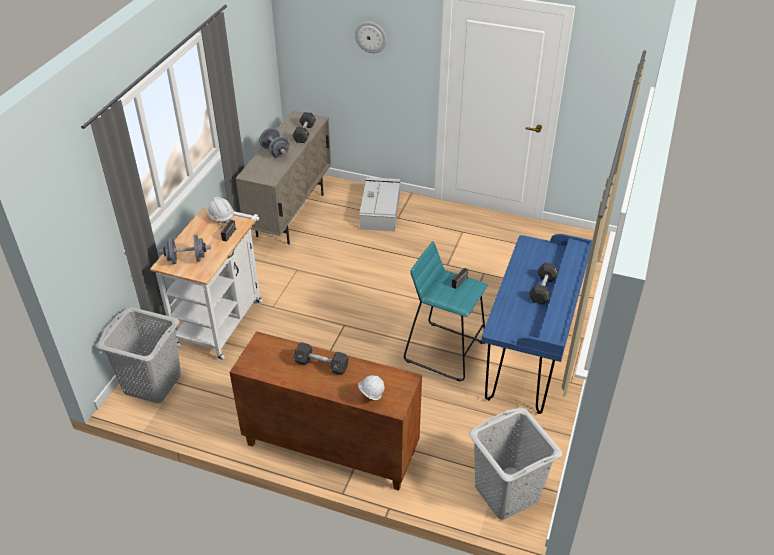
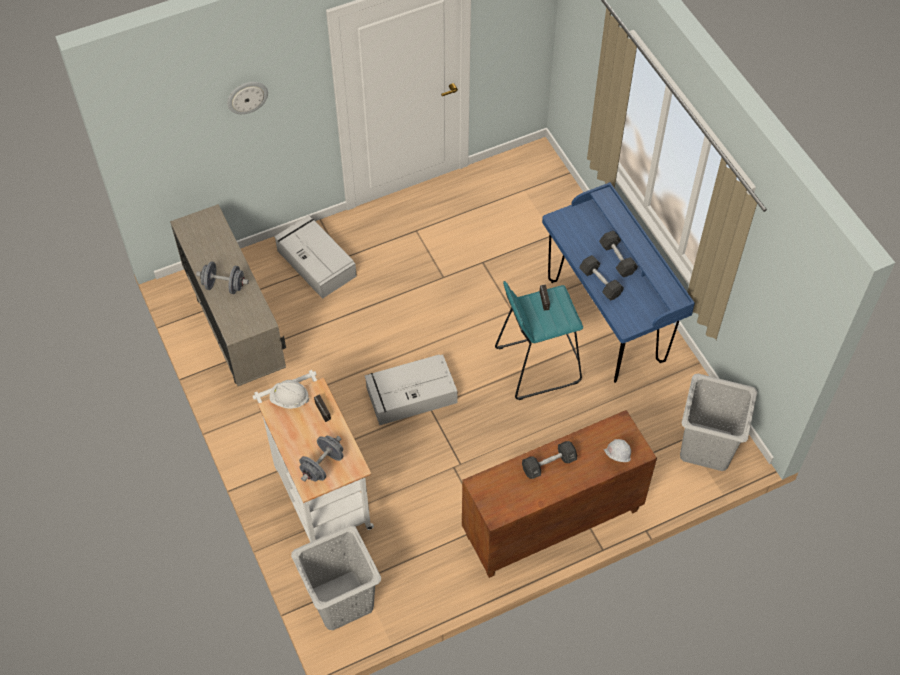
camera: 45 degrees left, 15 degrees up
black dumbbell [292,112,316,143] -> black dumbbell moved to [579,255,624,301]
none -> grey storage box [364,354,457,425]

